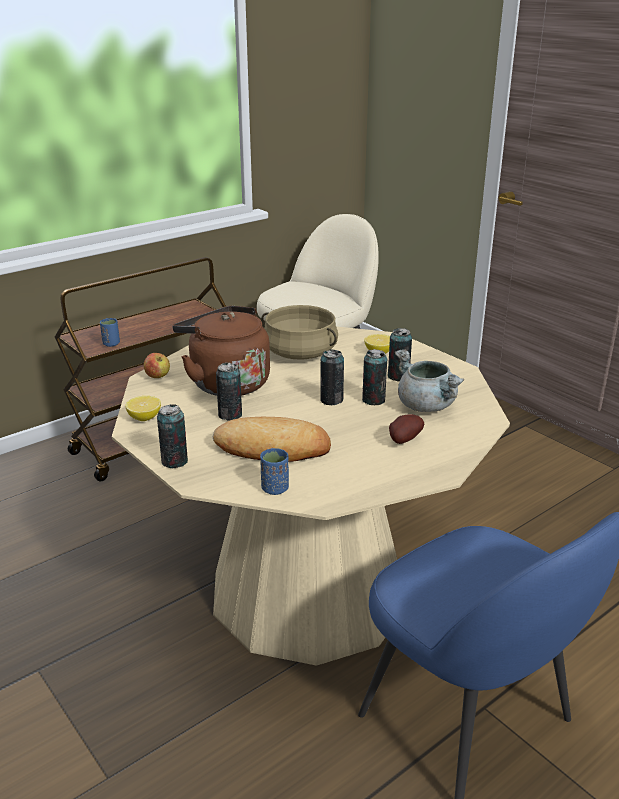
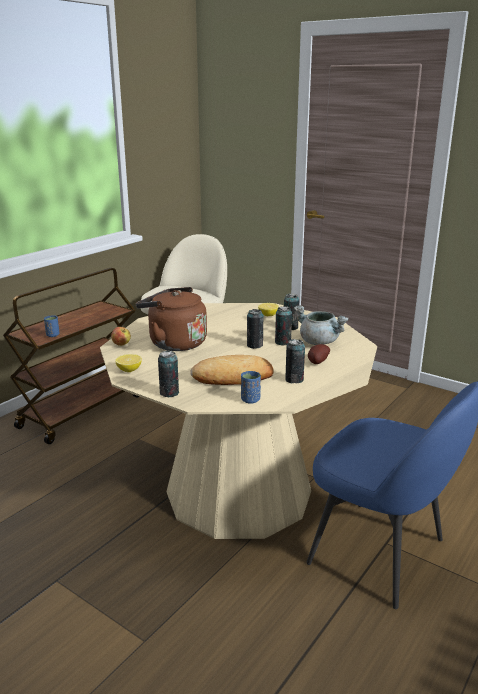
camera: 15 degrees left, 5 degrees down
can [216,362,242,420] -> can moved to [285,339,305,384]
beige cooking pot [261,305,338,360] -> none

